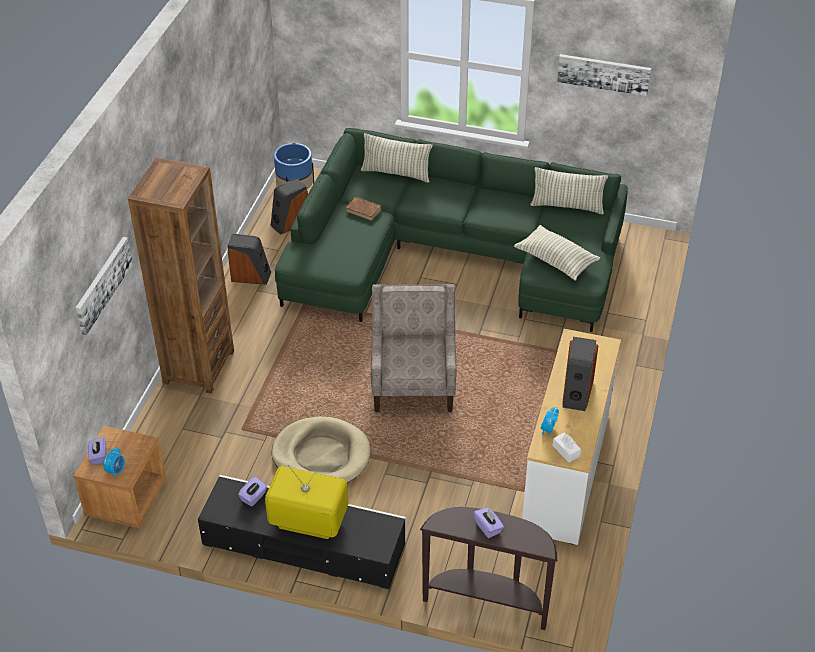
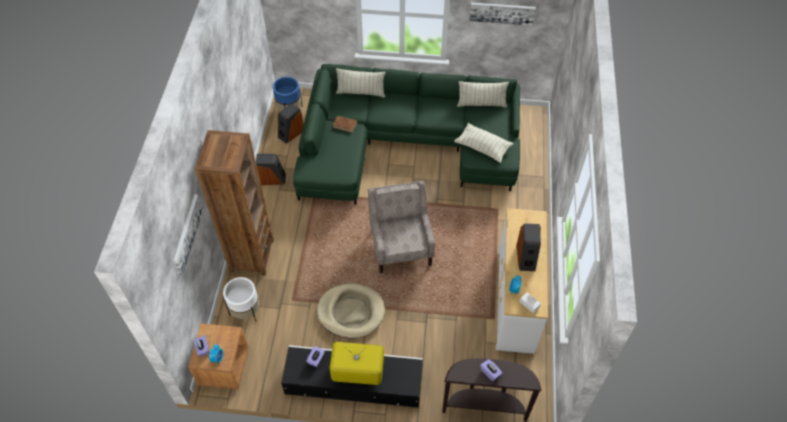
camera: 10 degrees left, 10 degrees up
none -> white planter [223,277,259,321]

